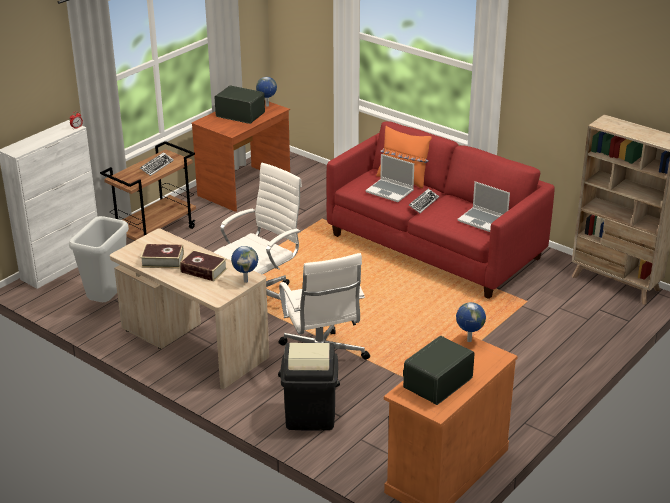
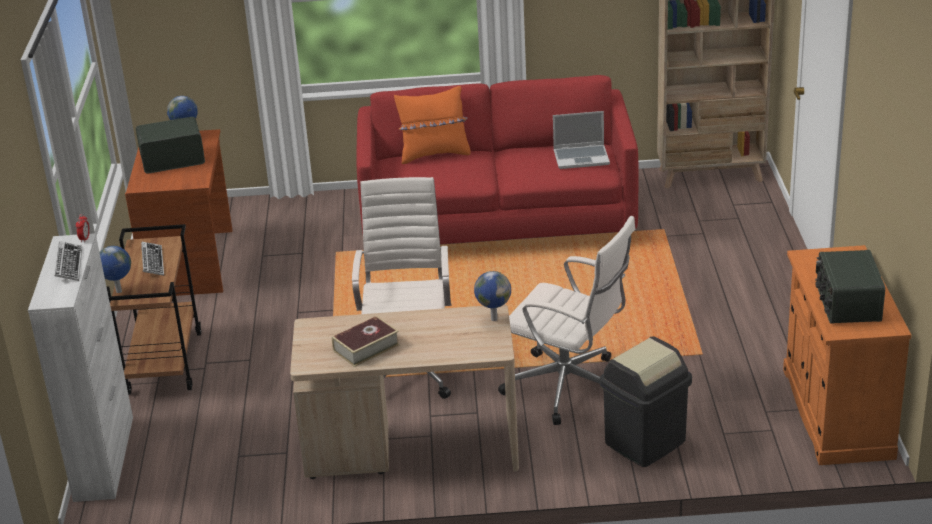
camera: 40 degrees left, 0 degrees up
grey trash can [69,216,129,302] -> none
book [180,250,227,281] -> none
laptop [366,154,414,202] -> none
keyboard [409,189,439,213] -> keyboard moved to [55,241,82,281]
globe [456,302,486,342] -> globe moved to [100,246,131,293]

